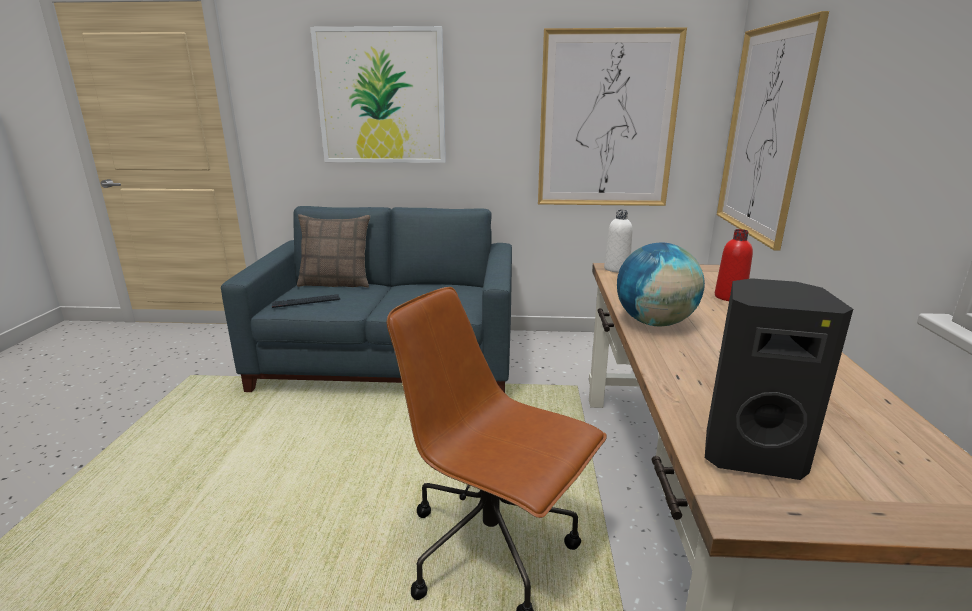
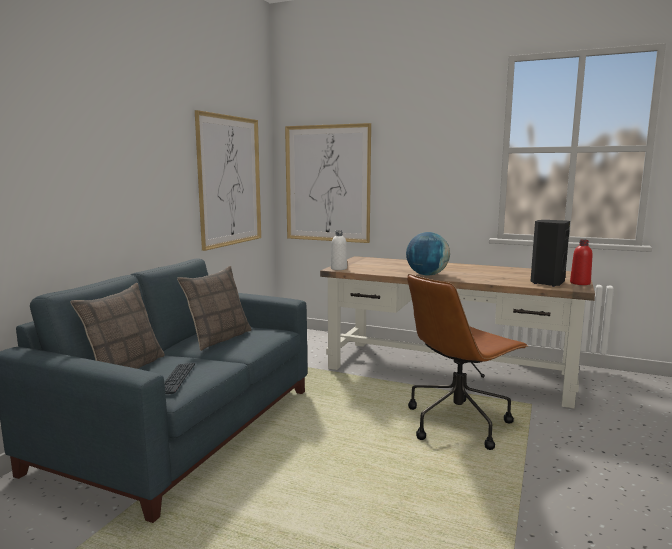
camera: 70 degrees left, 10 degrees down
picture [310,26,446,163] -> none
red bottle [715,229,753,301] -> red bottle moved to [570,239,593,285]
none -> pillow [177,266,252,351]

